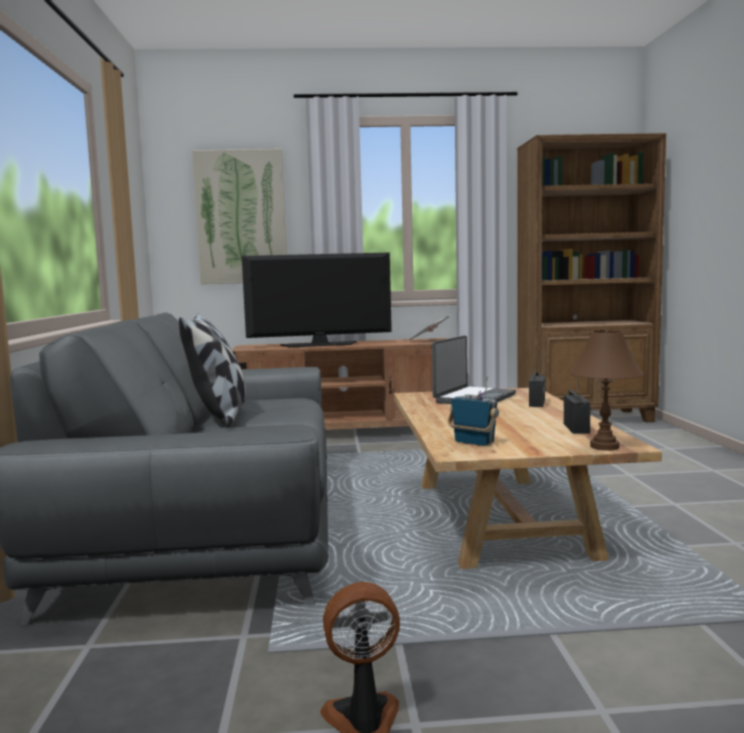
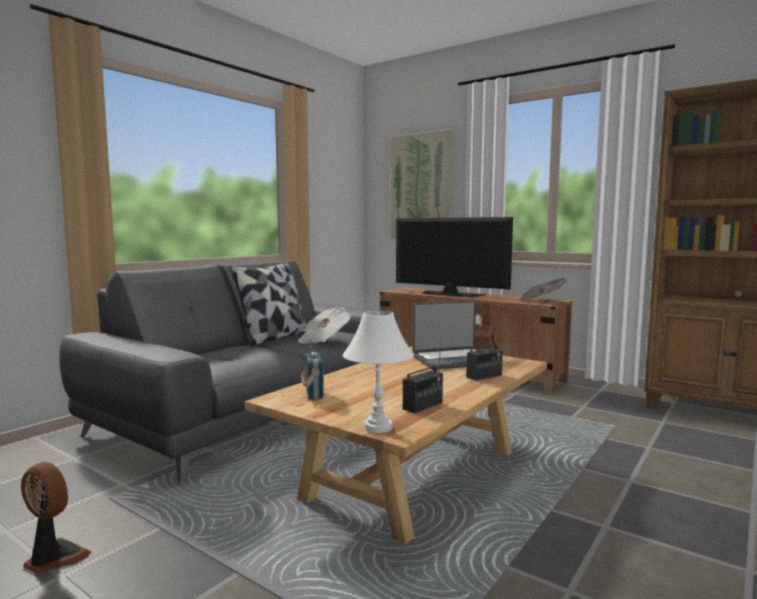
camera: 40 degrees right, 0 degrees up
brown table lamp [569,330,644,451] -> white table lamp [343,311,414,433]
none -> newspaper [298,307,351,343]

